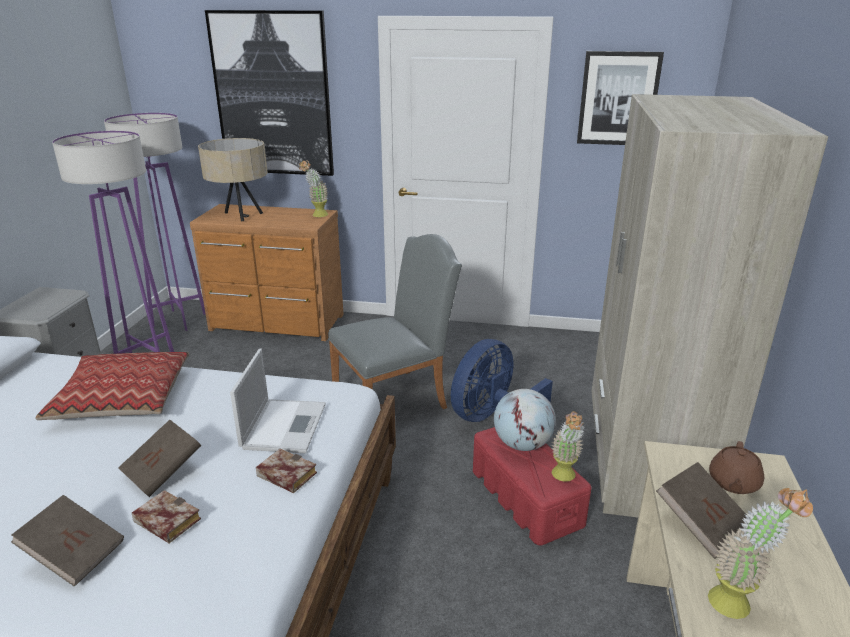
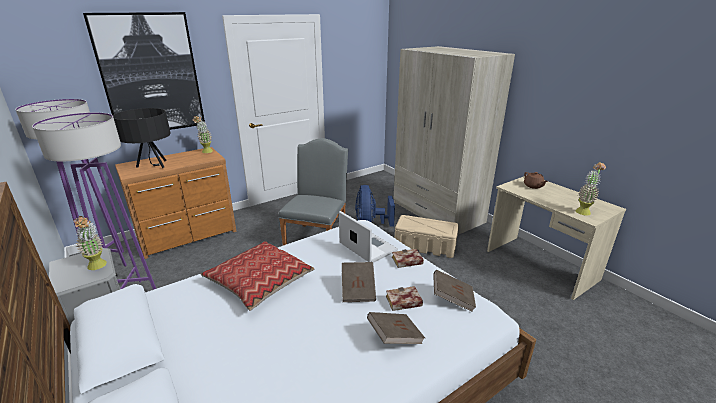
camera: 45 degrees left, 0 degrees up
beige table lamp [198,138,268,221] -> black table lamp [113,108,171,168]
red storage box [473,427,591,546] -> beige storage box [395,215,459,258]
globe [494,389,556,451] -> none
potted plant [551,411,585,482] -> potted plant moved to [74,216,107,270]
picture [577,51,664,145] -> none
brown book [656,462,747,559] -> brown book moved to [433,270,476,312]

